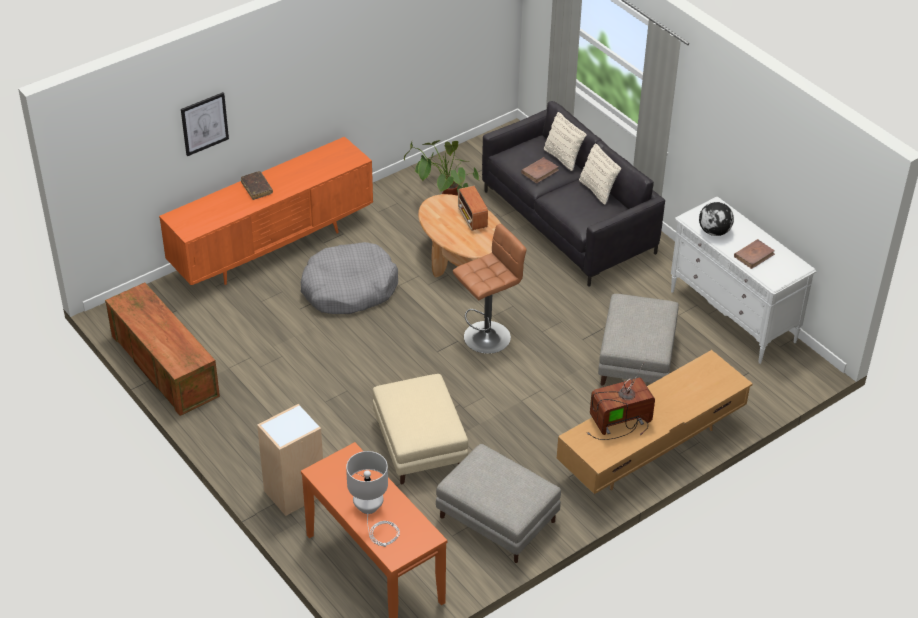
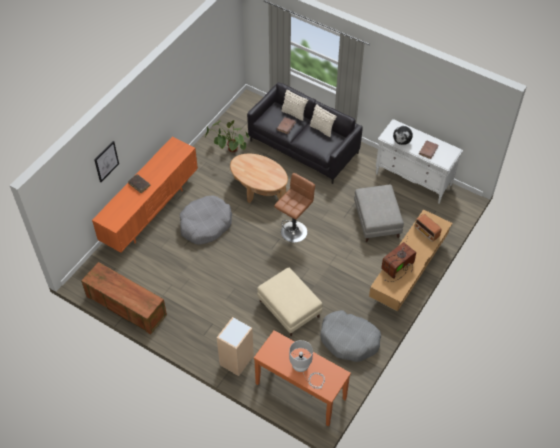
camera: 20 degrees left, 10 degrees up
grey ottoman [436,444,561,563] -> grey dog bed [320,310,381,362]
radio [458,186,488,231] -> radio moved to [415,214,442,242]

